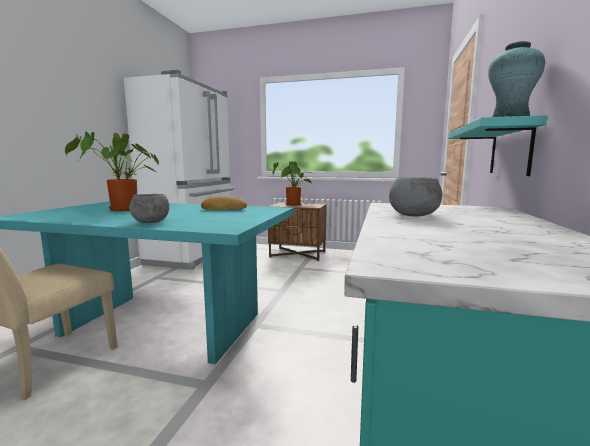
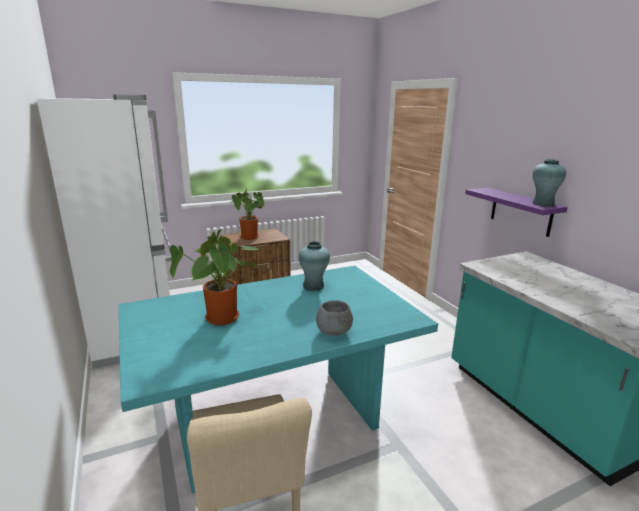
camera: 40 degrees left, 10 degrees up
bread [201,196,247,210] -> turquoise vase [299,241,330,291]
grey bowl [389,177,442,217] -> none
turquoise shelf [448,115,547,176] -> purple shelf [465,188,568,237]

